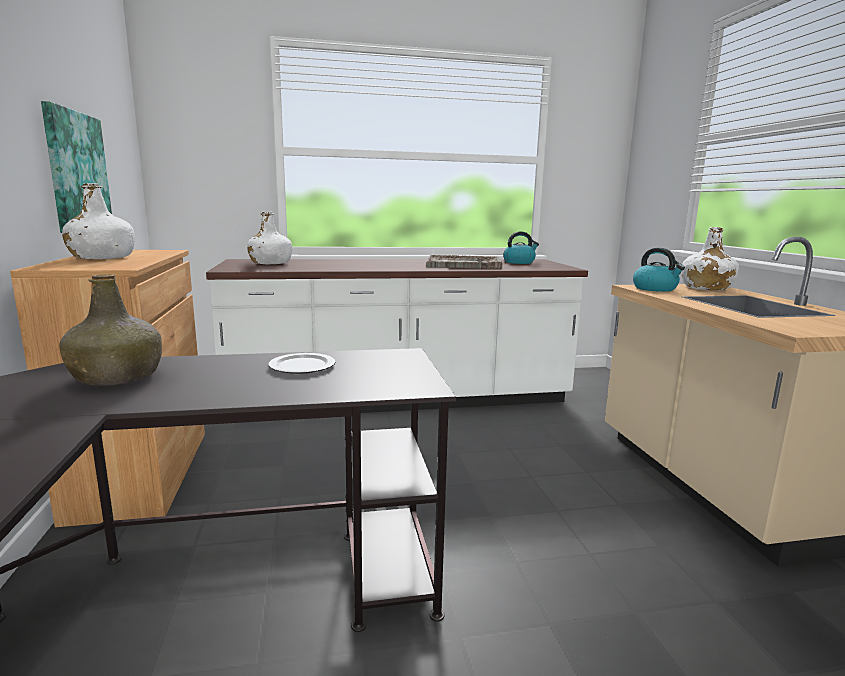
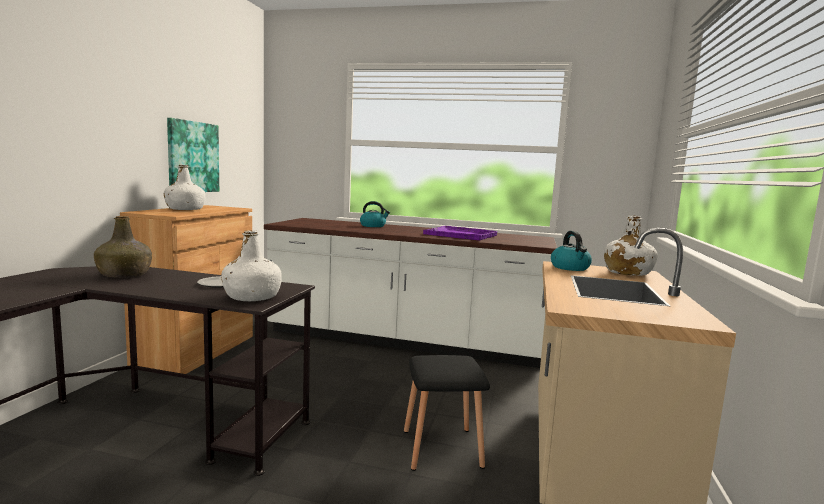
camera: 25 degrees right, 5 degrees down
white bottle [247,212,292,264] -> white bottle moved to [221,230,282,301]
grey tray [427,255,503,269] -> purple tray [423,226,497,240]
kettle [503,231,539,264] -> kettle moved to [360,201,390,227]
none -> black stool [404,355,490,471]

